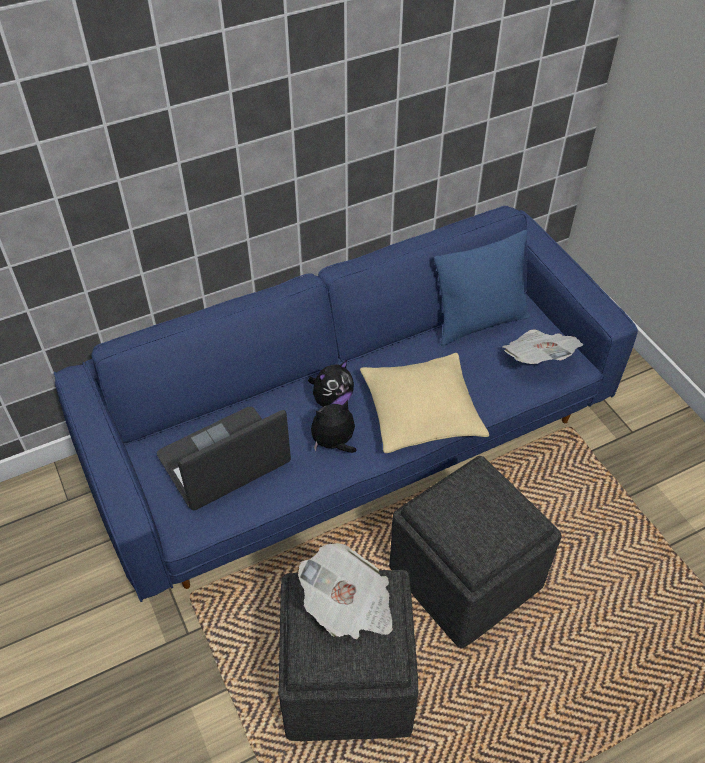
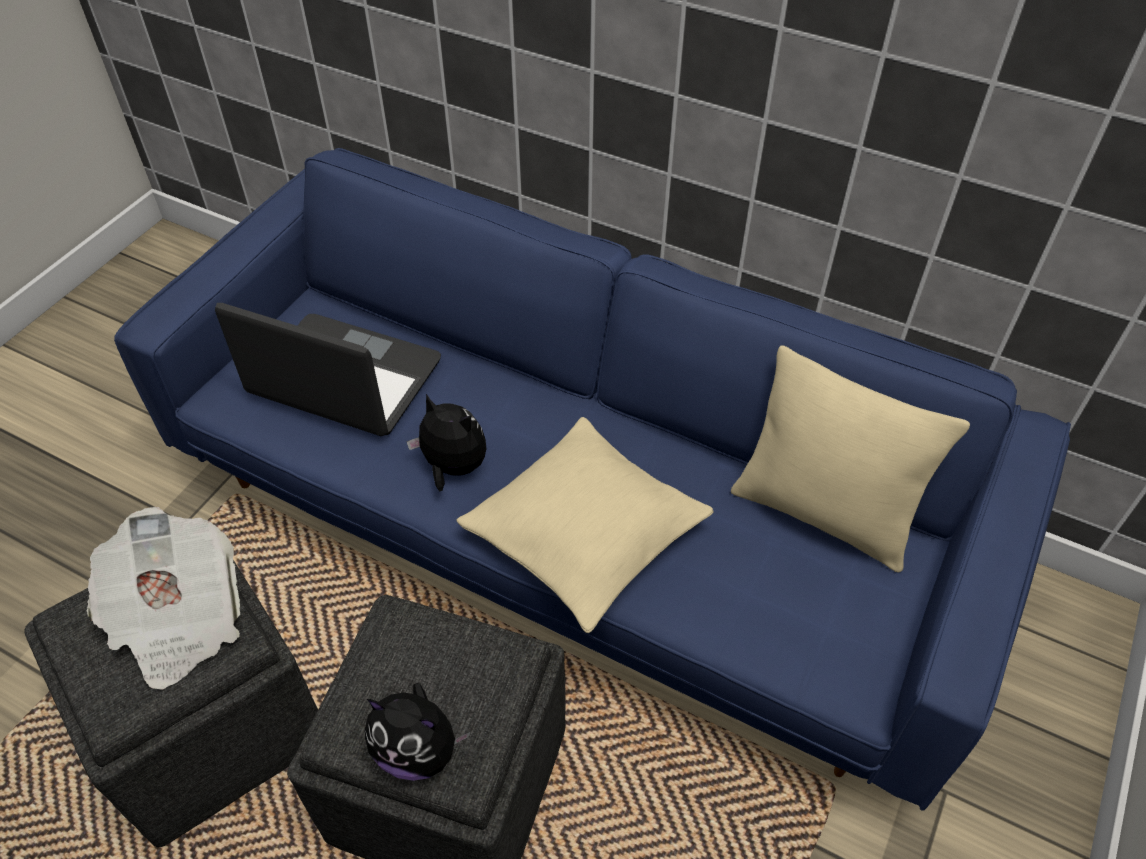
camera: 55 degrees right, 0 degrees up
plush toy [308,360,354,407] -> plush toy moved to [365,683,471,781]
blue pillow [434,230,530,346] -> beige pillow [731,346,970,573]
newspaper [502,329,583,364] -> none

